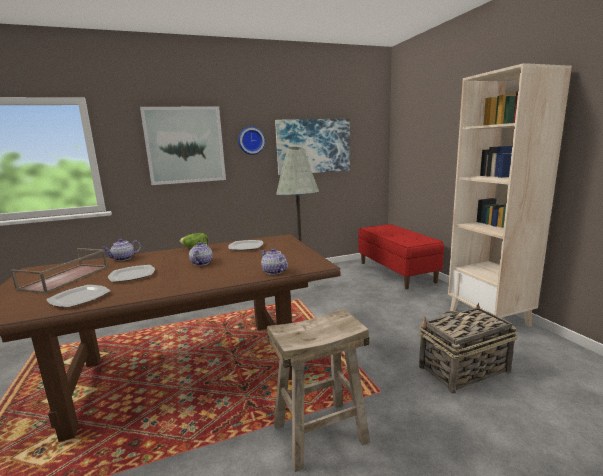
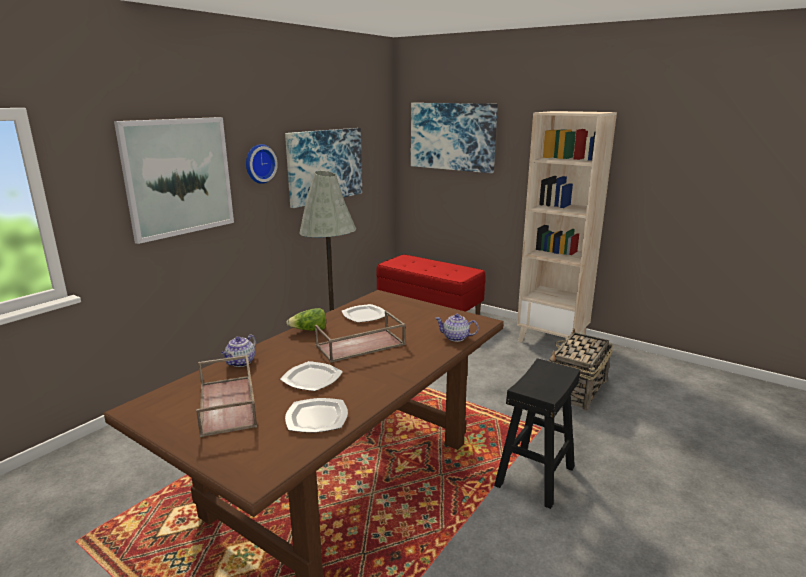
camera: 35 degrees left, 5 degrees up
teapot [189,242,213,266] -> brown tray [315,311,405,363]
beige stool [267,308,371,472] -> black stool [494,358,580,509]
none -> picture [411,103,498,173]

